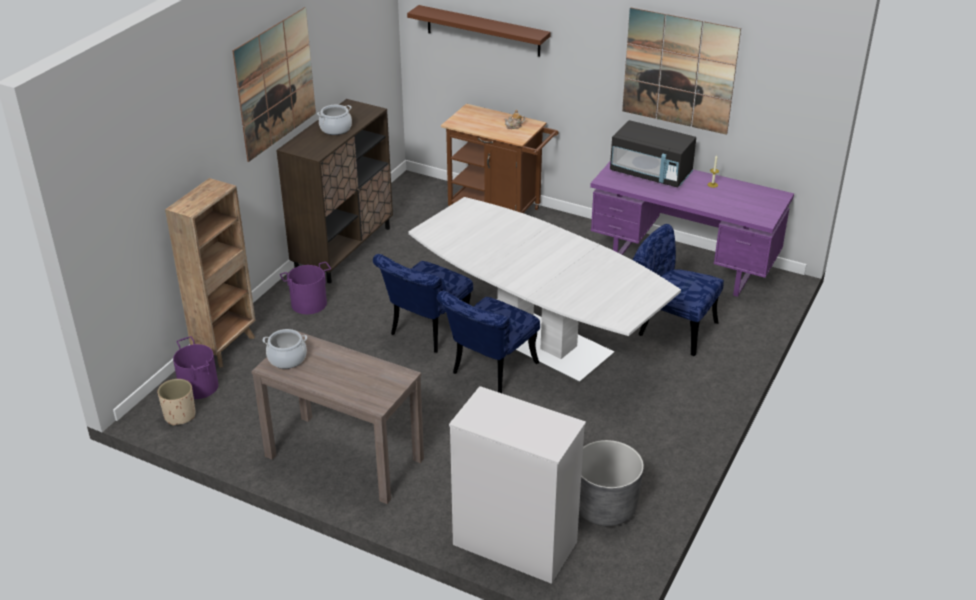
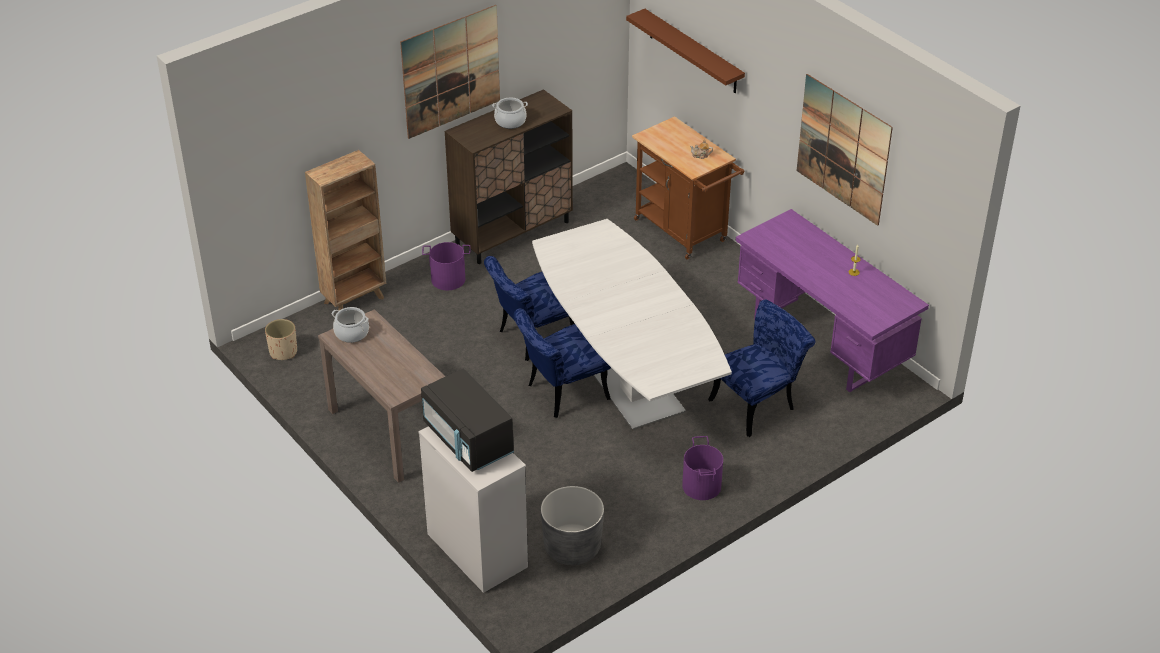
camera: 25 degrees right, 5 degrees up
purple bucket [173,336,218,399] -> purple bucket moved to [682,436,723,500]
black microwave [610,120,696,188] -> black microwave moved to [421,369,514,472]
blue chair [633,224,724,356] -> blue chair turned 90 degrees clockwise [708,300,815,437]

